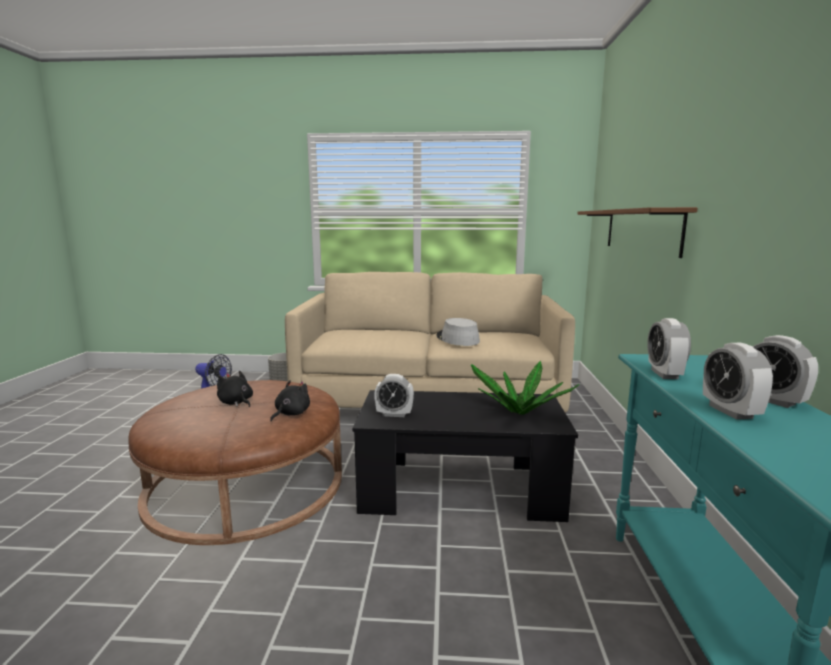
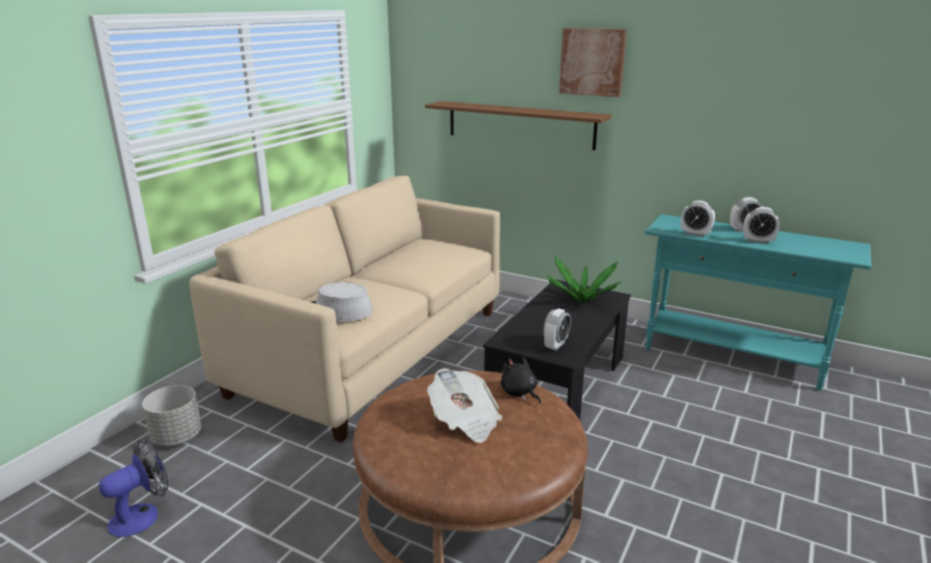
camera: 65 degrees left, 10 degrees up
black plush toy [217,371,253,407] -> newspaper [427,368,503,443]
grey hat [436,318,480,346] -> grey hat moved to [312,282,373,322]
none -> picture [559,28,627,97]

